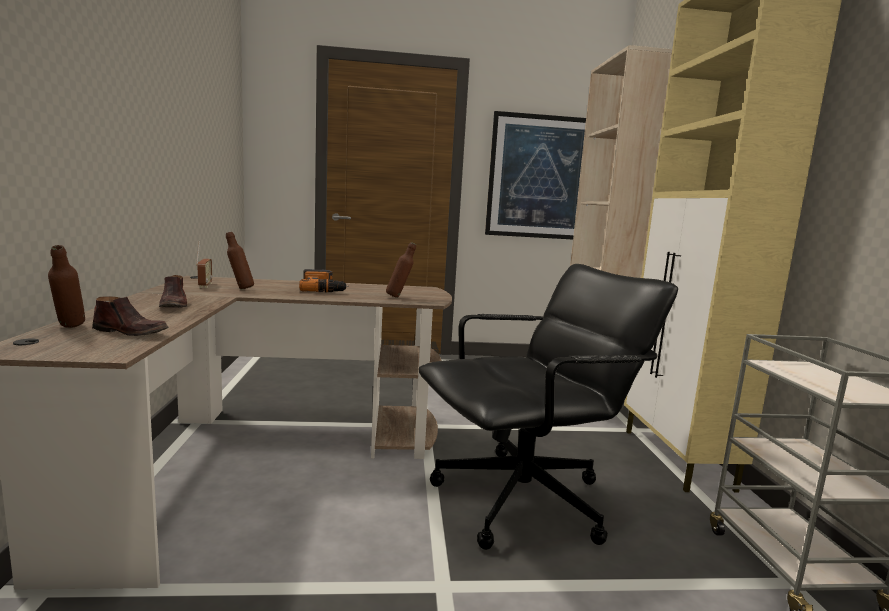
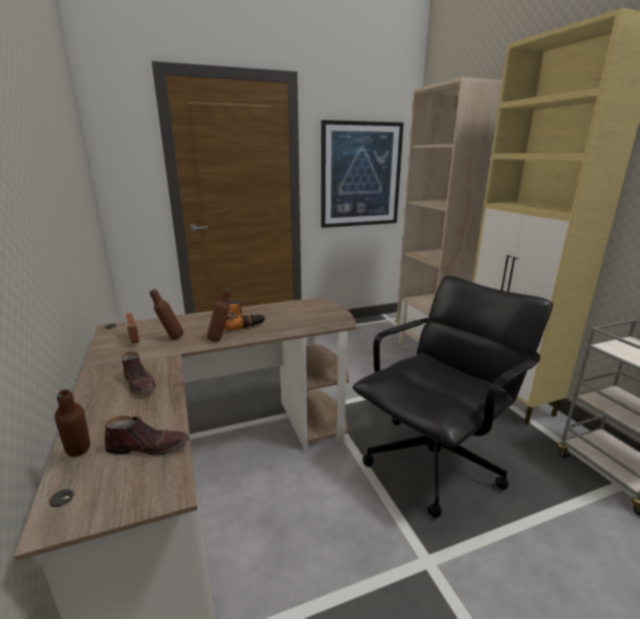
camera: 15 degrees left, 10 degrees up
brown bottle [386,242,416,298] -> brown bottle moved to [207,288,230,342]

